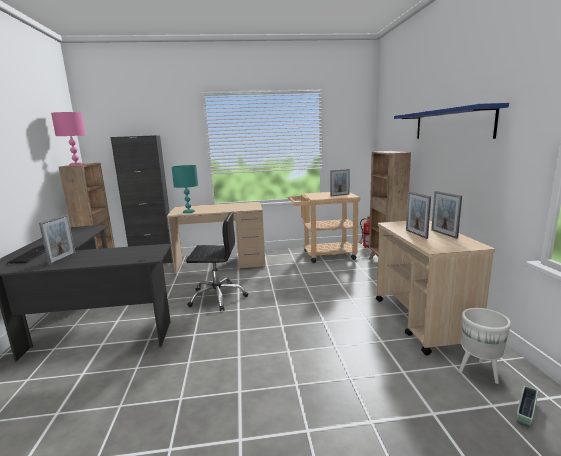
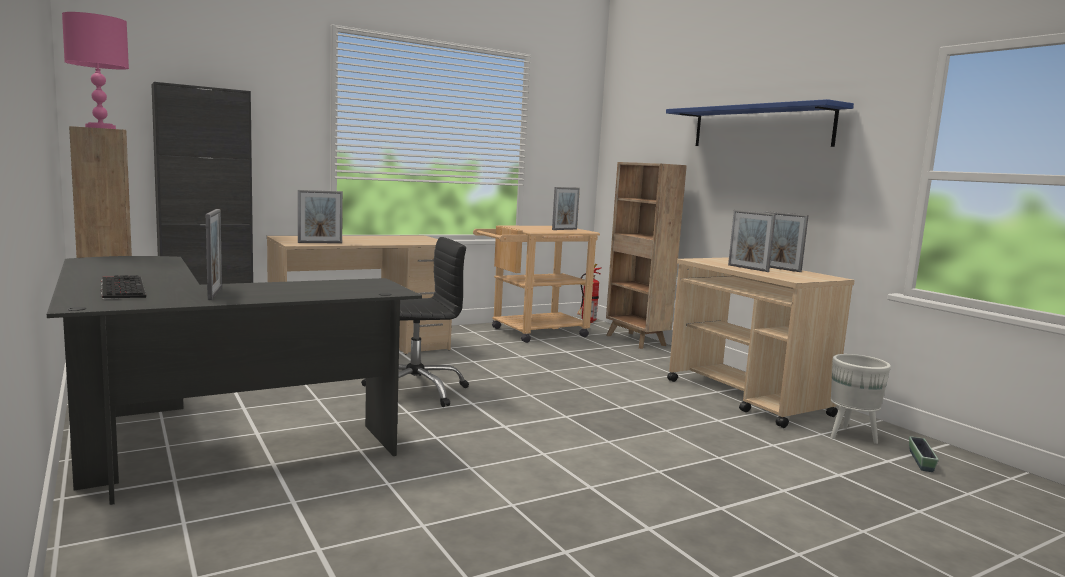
camera: 25 degrees left, 5 degrees down
turquoise table lamp [172,165,198,213] -> picture frame [298,190,343,243]

